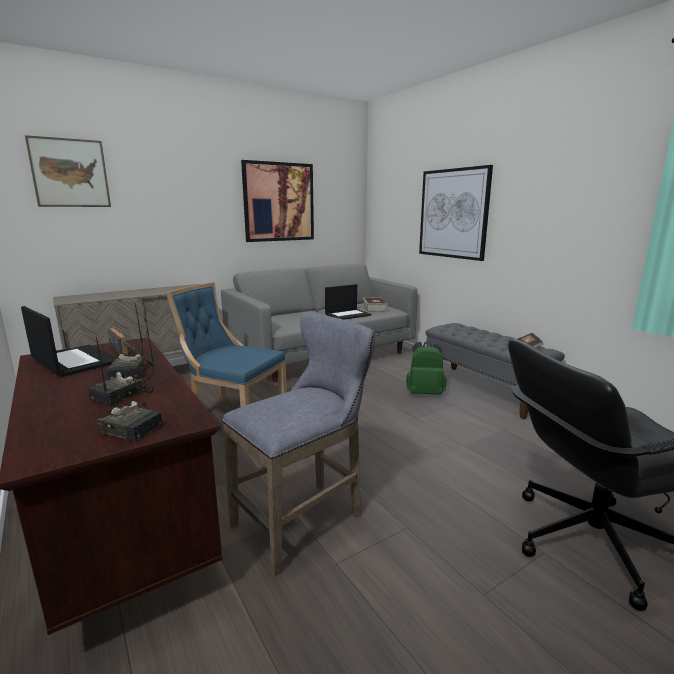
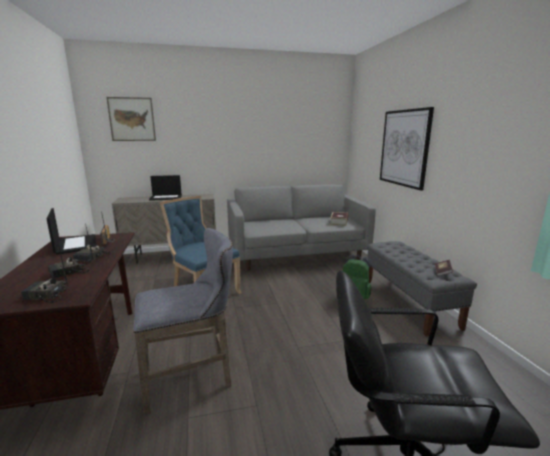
camera: 20 degrees right, 0 degrees up
radio [96,337,163,442] -> radio turned 135 degrees clockwise [21,244,68,303]
picture [241,160,314,242] -> none
laptop [325,284,372,320] -> laptop moved to [149,175,182,201]

